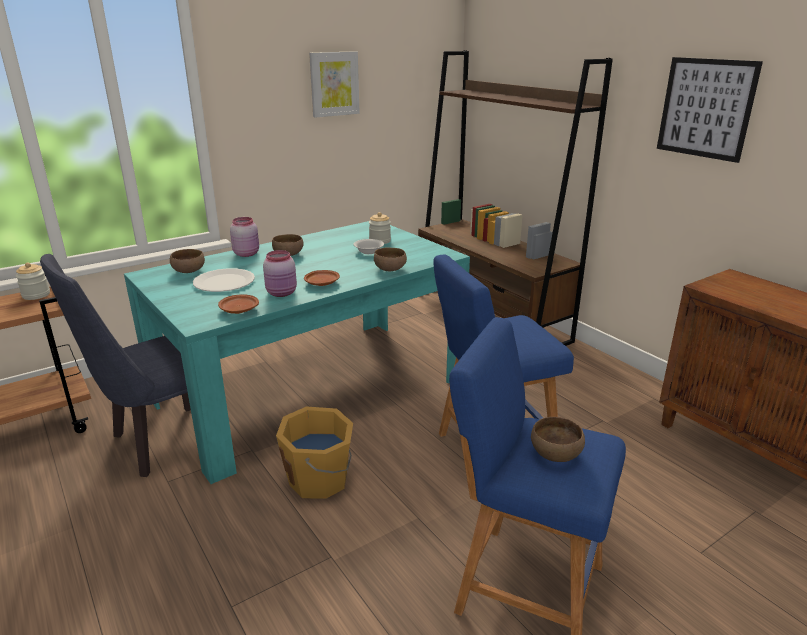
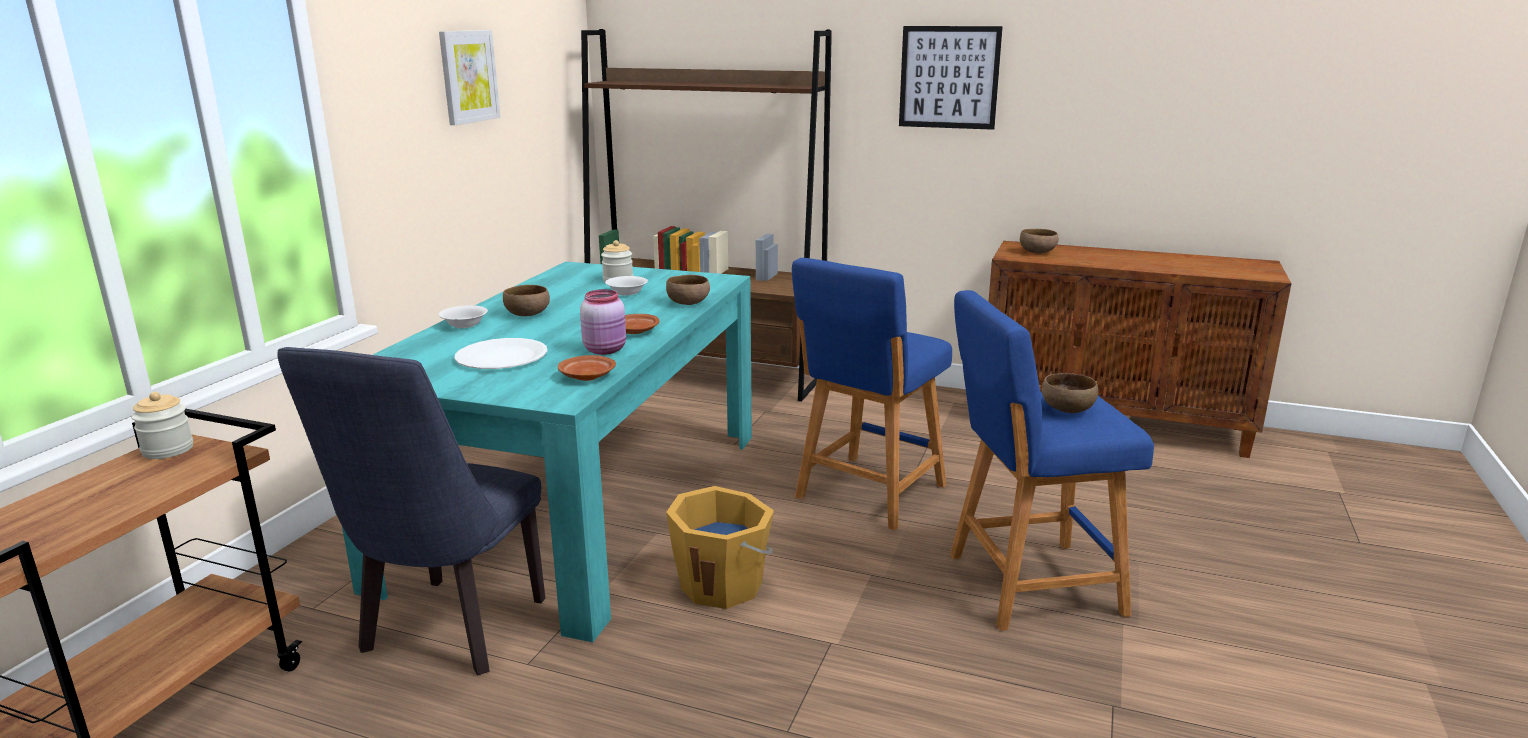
camera: 35 degrees left, 5 degrees down
brown bowl [170,249,205,273] -> brown bowl moved to [1020,229,1059,254]
pink jar [230,217,259,257] -> white bowl [439,305,488,328]

